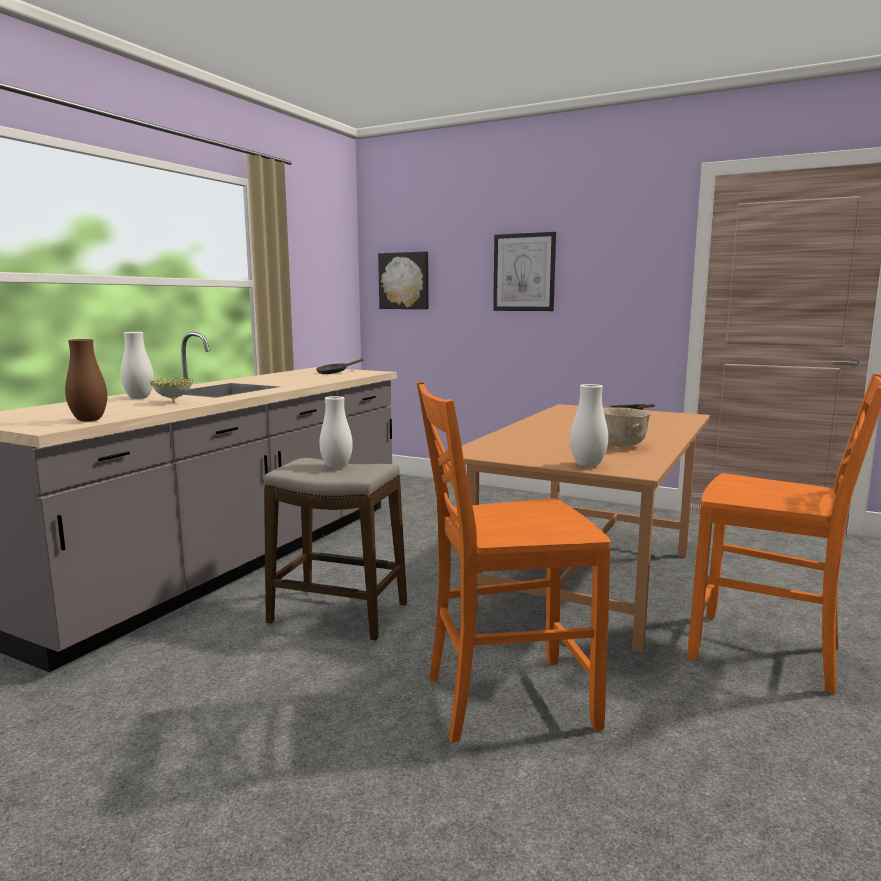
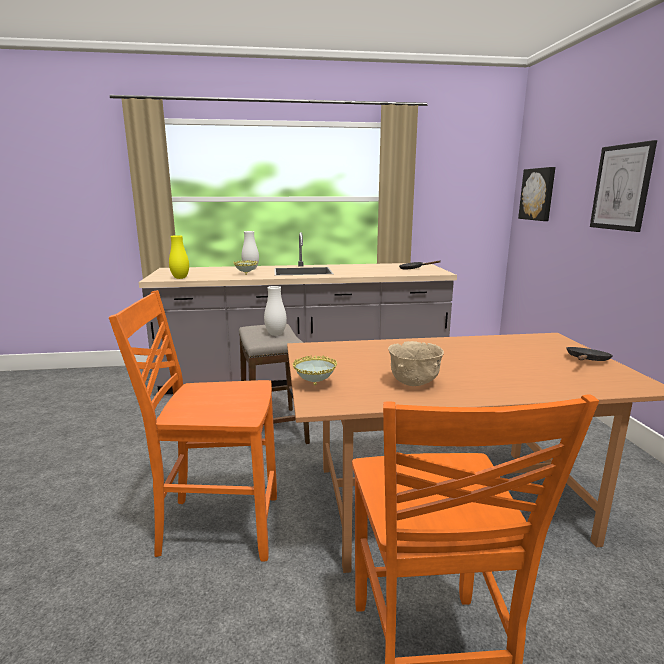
camera: 55 degrees right, 5 degrees up
brown vase [65,339,107,422] -> yellow vase [169,235,189,279]
orange chair [417,381,611,743] -> orange chair turned 45 degrees counterclockwise [109,290,277,561]
white vase [570,384,608,467] -> bowl [292,355,337,385]

